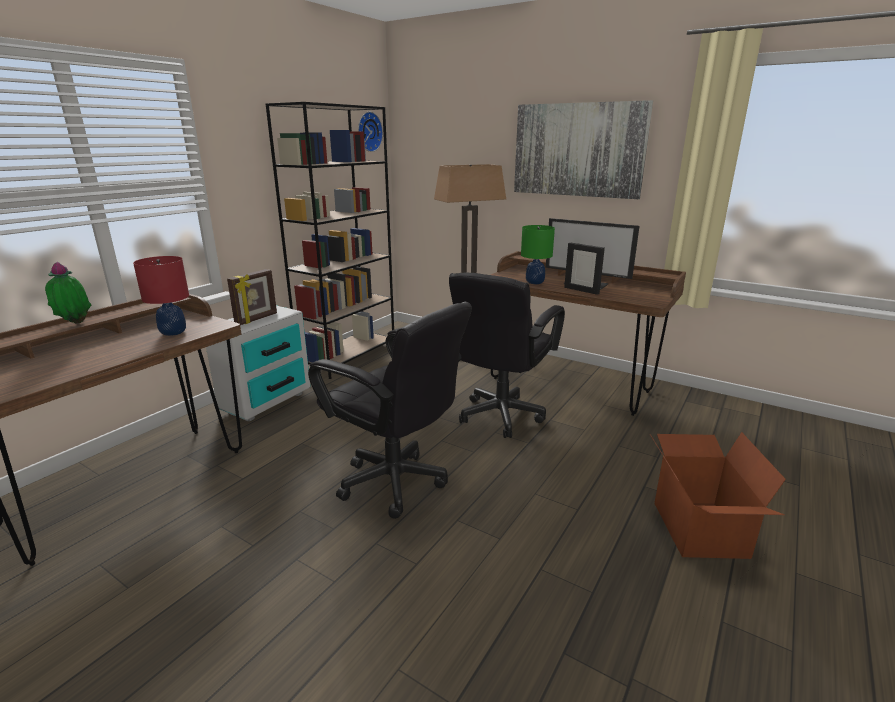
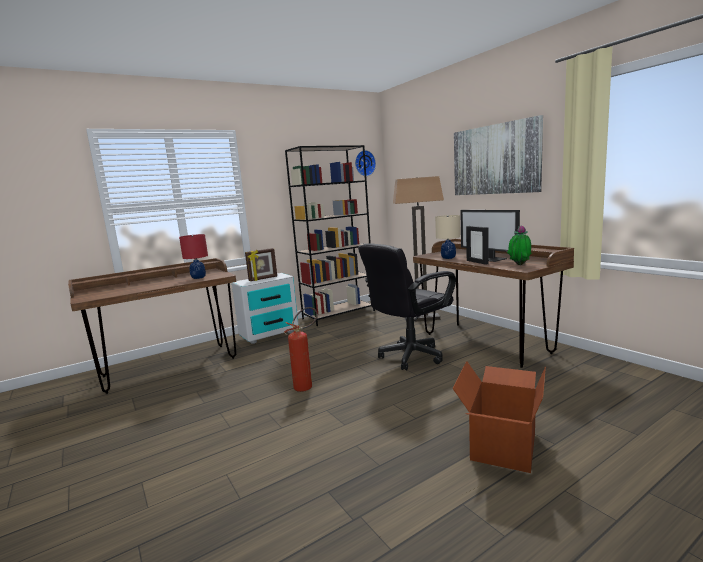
camera: 25 degrees right, 10 degrees down
potted plant [45,262,91,324] -> potted plant moved to [507,225,531,265]
black office chair [308,302,472,519] -> fire extinguisher [284,307,318,392]
green table lamp [521,225,555,284] -> beige table lamp [435,215,460,259]

